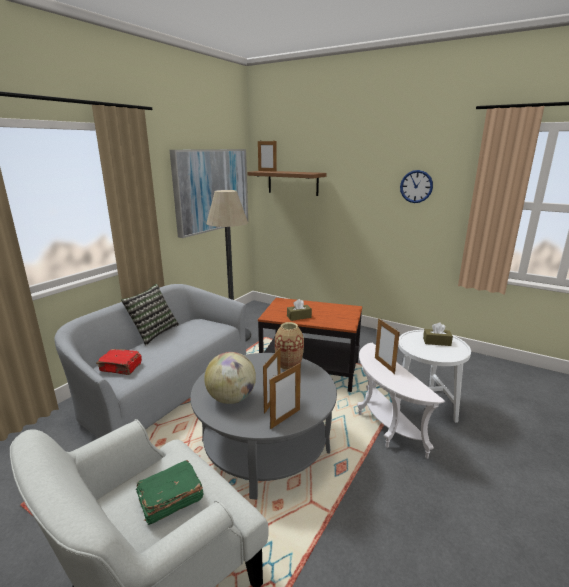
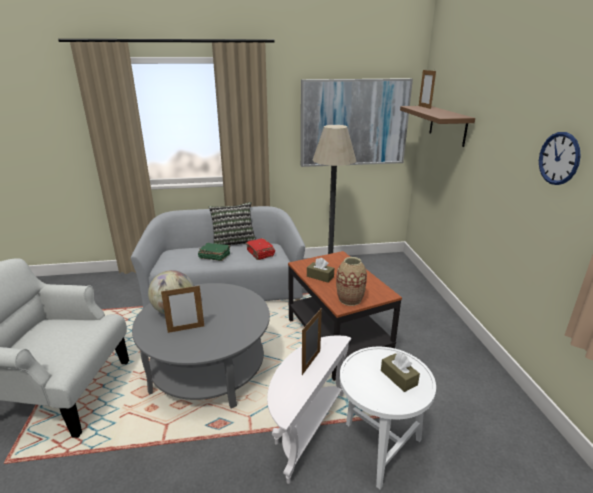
camera: 50 degrees right, 5 degrees up
red book [96,349,142,375] -> red book moved to [246,238,275,260]
green book [136,460,203,525] -> green book moved to [198,243,230,261]
picture frame [270,363,301,429] -> none
vase [275,322,304,370] -> vase moved to [336,257,367,306]

